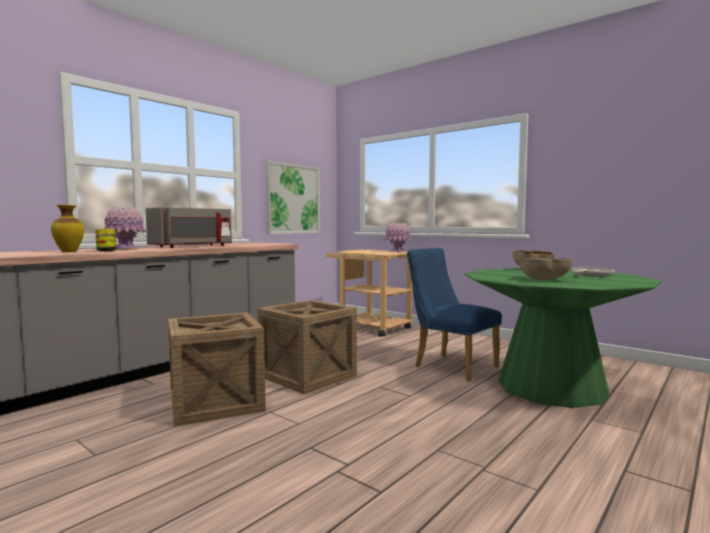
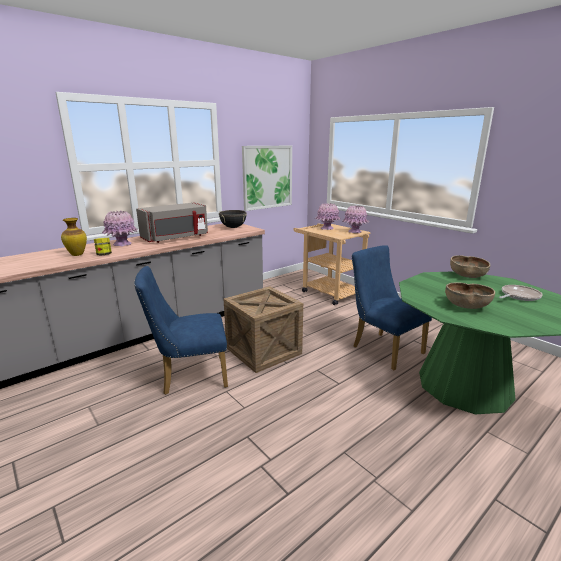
camera: 10 degrees right, 15 degrees up
crate [168,313,266,427] -> blue chair [134,266,228,395]
none -> black cooking pot [219,210,247,228]
none -> pink vase [315,203,341,230]

